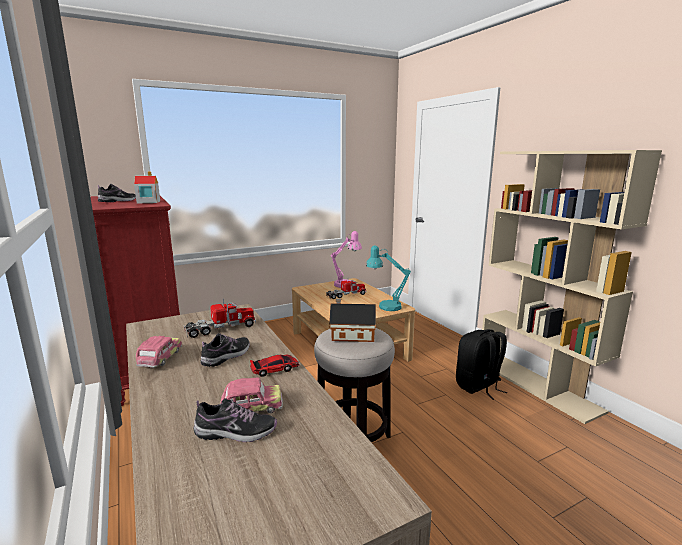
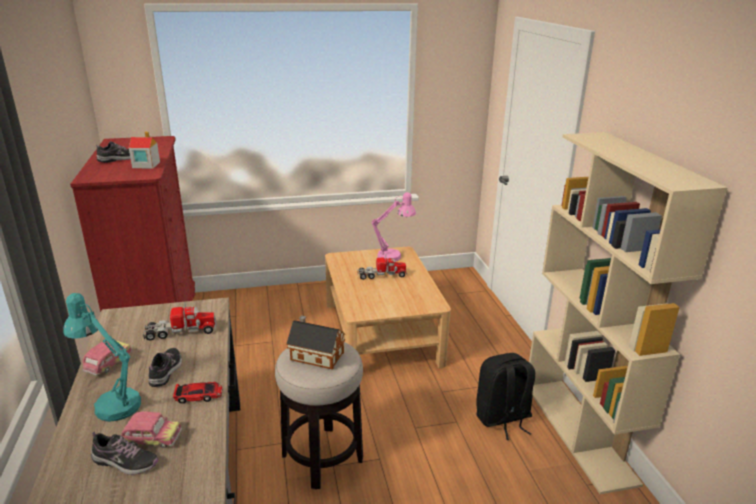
camera: 15 degrees right, 10 degrees up
shoe [200,333,250,367] -> shoe turned 45 degrees counterclockwise [149,348,182,387]
turquoise table lamp [366,245,411,311] -> turquoise table lamp moved to [63,293,141,422]

